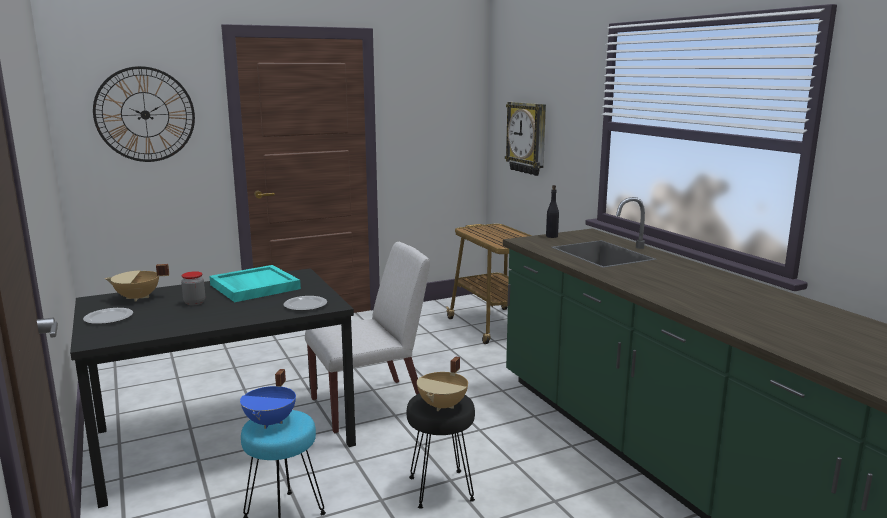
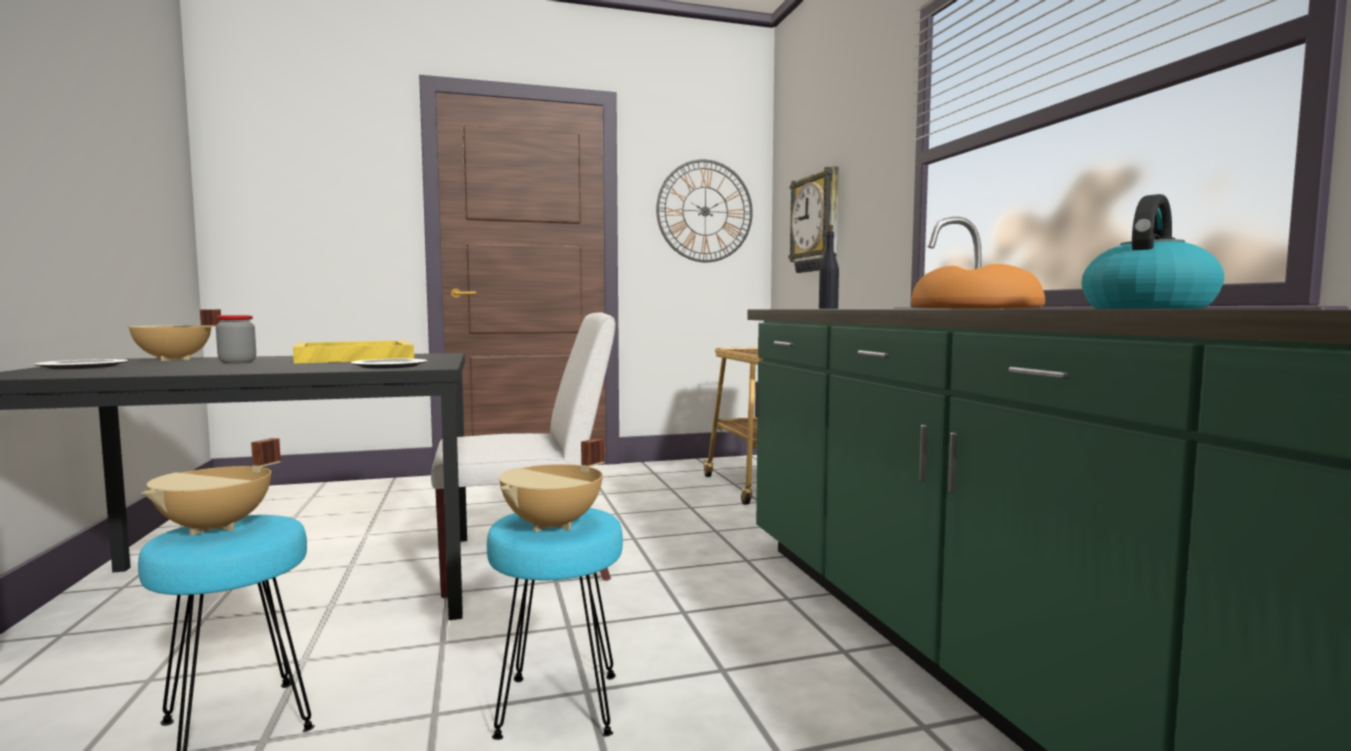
camera: 10 degrees right, 10 degrees down
wall clock [93,66,195,162] -> wall clock moved to [656,159,753,262]
turquoise tray [209,265,301,302] -> yellow tray [293,341,414,364]
blue cooking pot [240,369,296,429] -> beige cooking pot [141,438,281,535]
black stool [407,393,475,509] -> turquoise stool [487,508,623,740]
none -> bread [911,264,1045,309]
none -> kettle [1081,194,1224,309]

